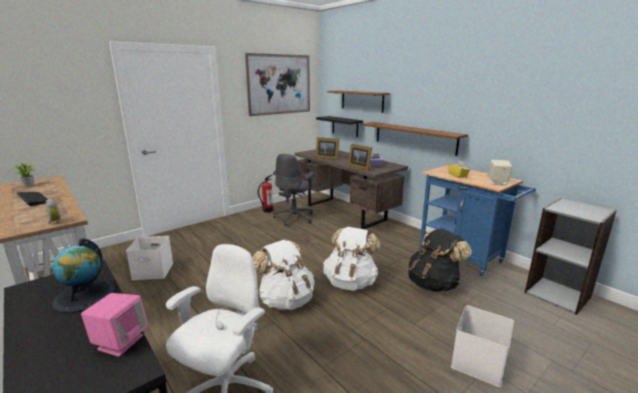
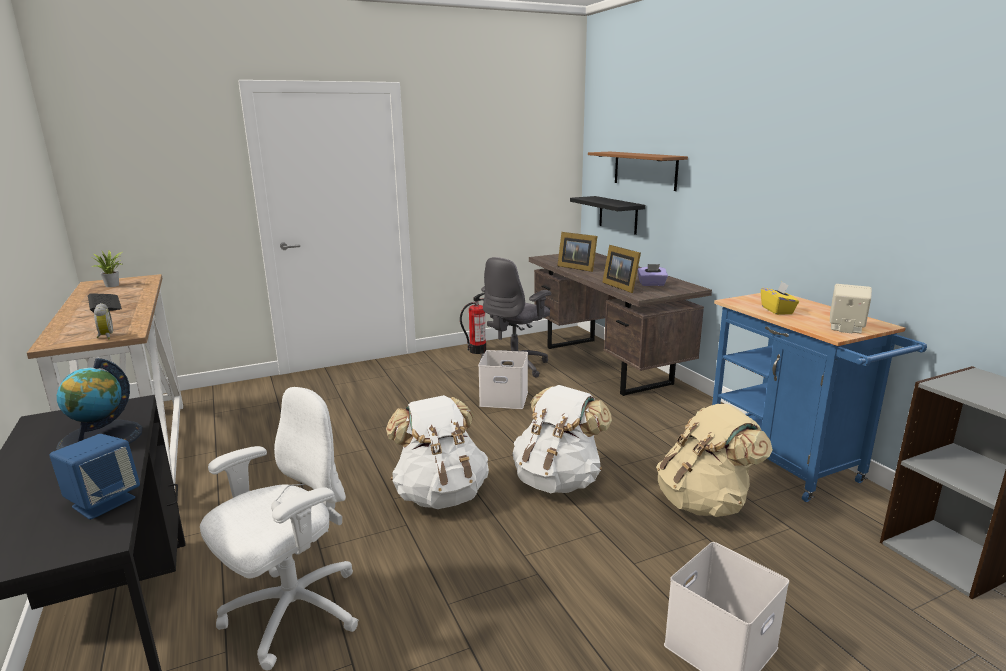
camera: 15 degrees right, 0 degrees up
pink speaker [81,293,148,357] -> blue speaker [49,434,140,520]
white storage box [126,236,173,280] -> white storage box moved to [478,350,528,409]
picture [245,53,310,116] -> none
brown shelf [361,122,468,156] -> none
black backpack [408,228,472,292] -> beige backpack [656,404,773,517]

